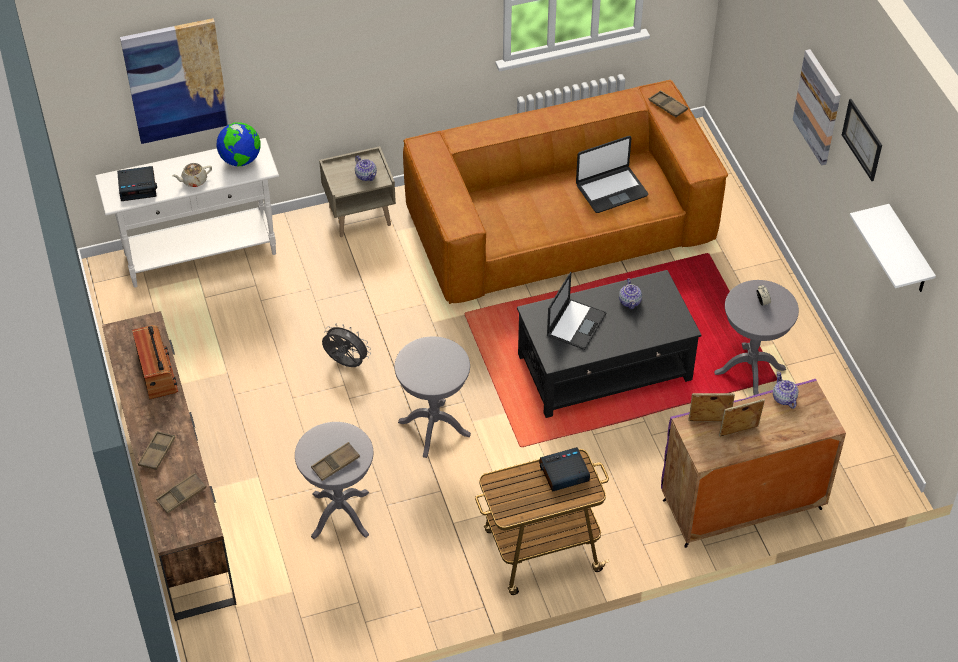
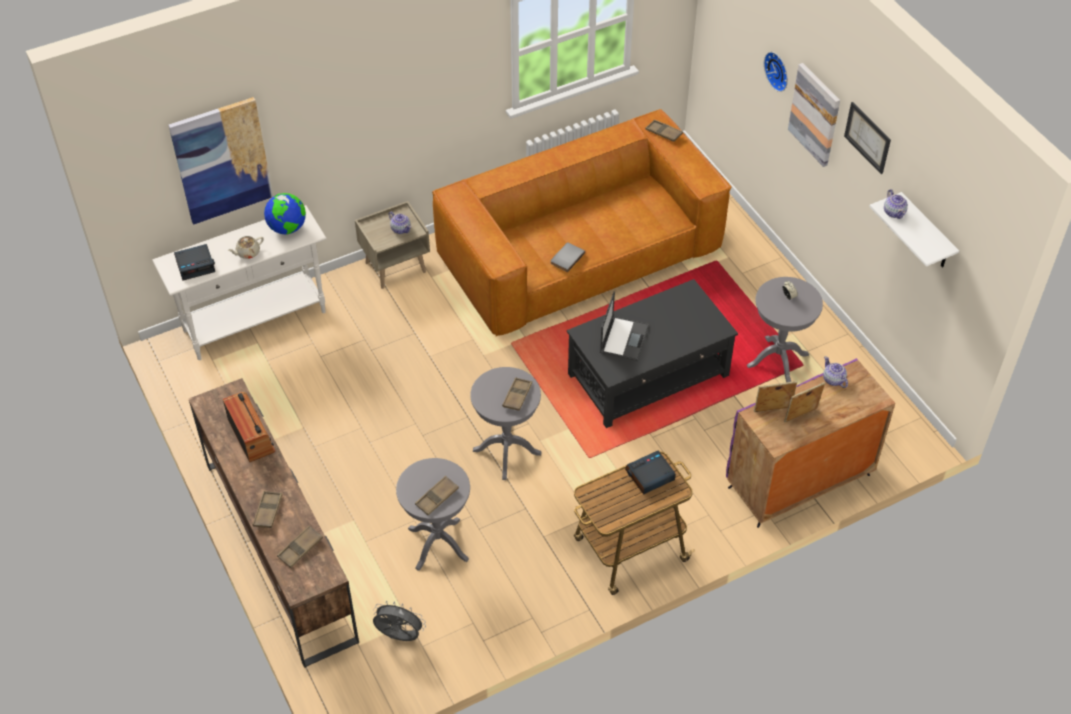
camera: 10 degrees left, 0 degrees up
grey fan [322,323,371,367] -> grey fan moved to [373,601,426,641]
laptop [576,136,648,213] -> none
teapot [619,278,642,309] -> teapot moved to [884,189,908,219]
none -> brown tray [502,377,532,411]
none -> grey book [550,242,585,272]
none -> wall clock [764,52,788,92]

